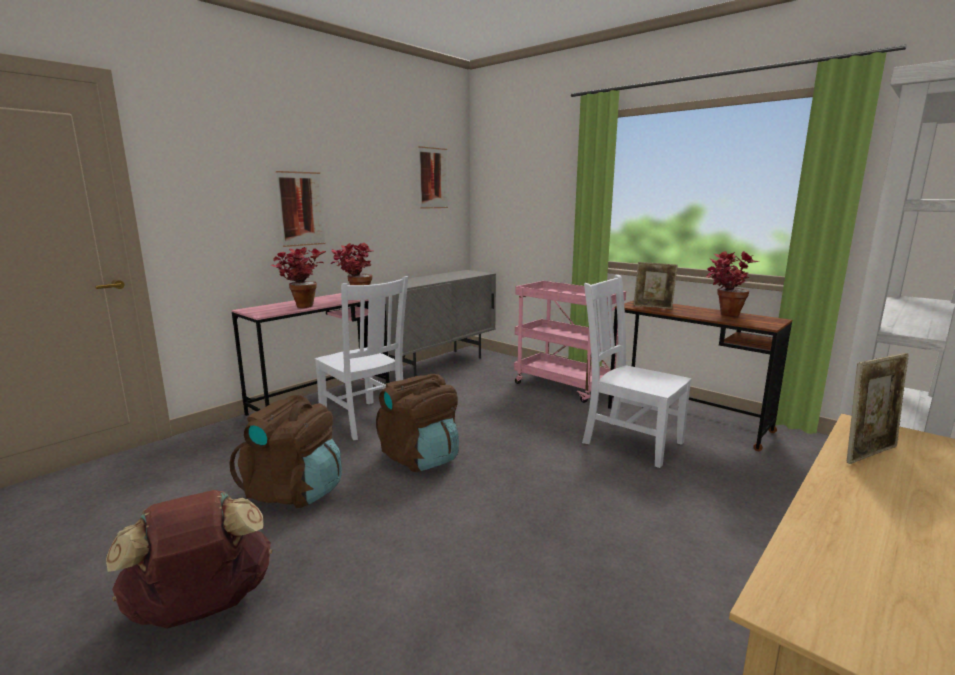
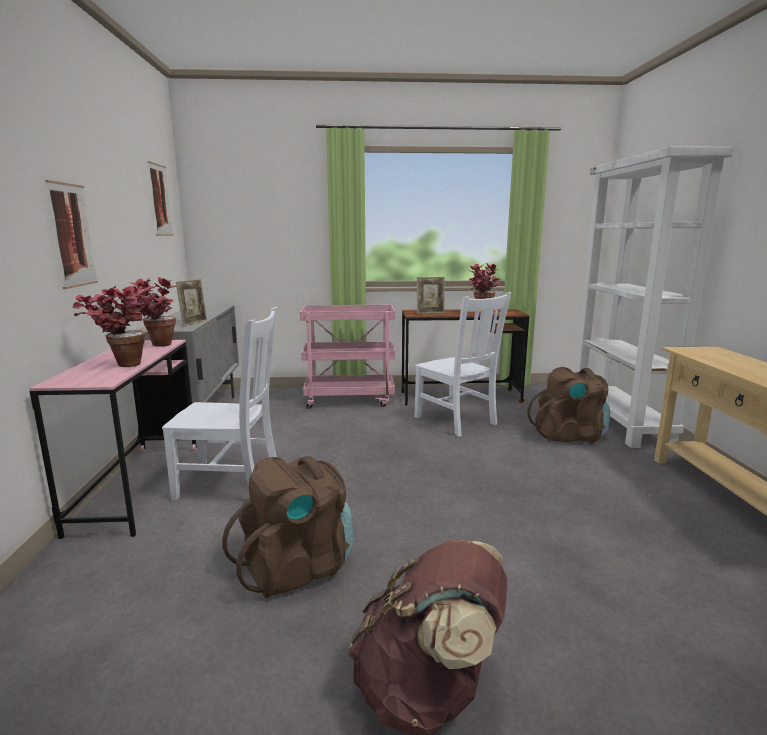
camera: 45 degrees left, 0 degrees up
brown backpack [376,374,459,472] -> brown backpack moved to [527,367,610,443]
white chair [582,275,692,468] -> white chair turned 120 degrees counterclockwise [414,292,511,437]
picture frame [847,353,909,464] -> picture frame moved to [176,279,207,326]

